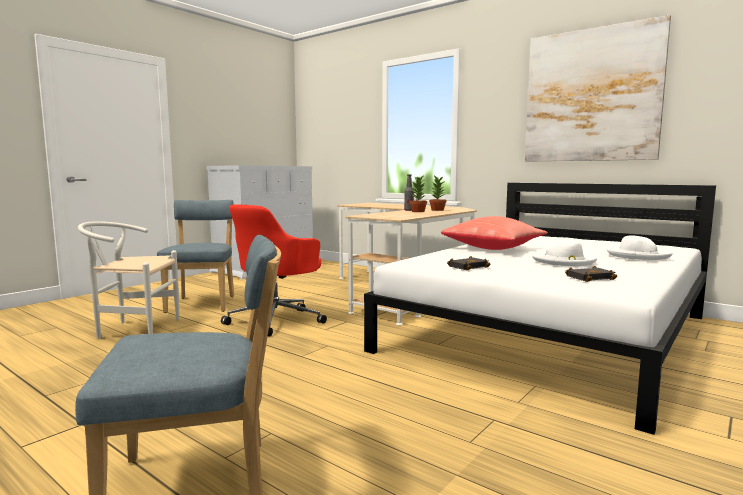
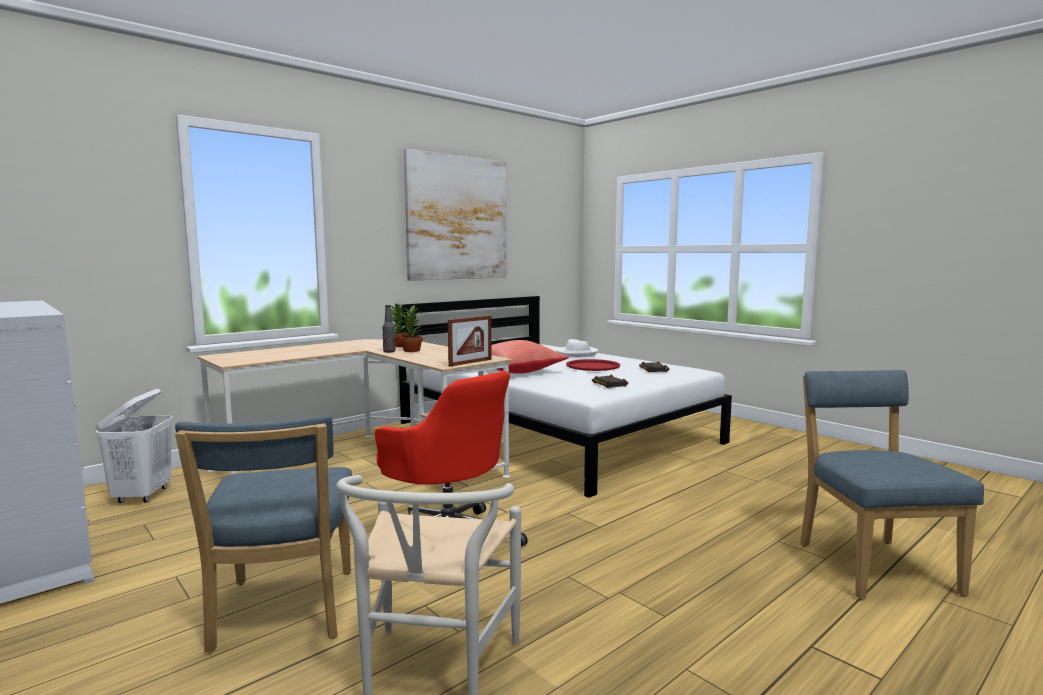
camera: 80 degrees left, 0 degrees up
blue chair [157,200,234,313] -> blue chair turned 105 degrees counterclockwise [175,415,352,653]
white hat [532,240,597,266] -> red tray [566,359,620,371]
none -> white laundry basket [95,389,173,503]
none -> picture frame [448,316,492,367]

